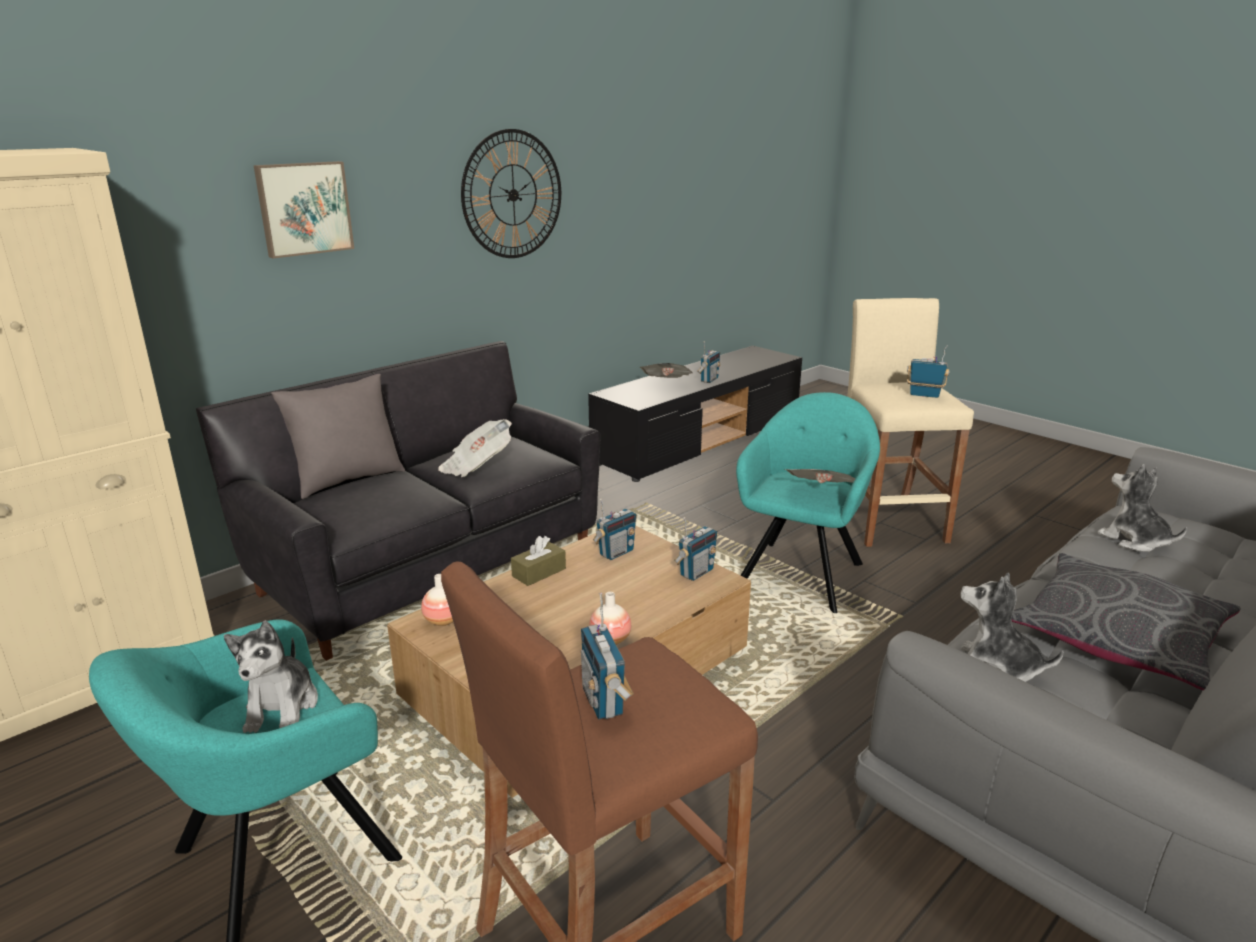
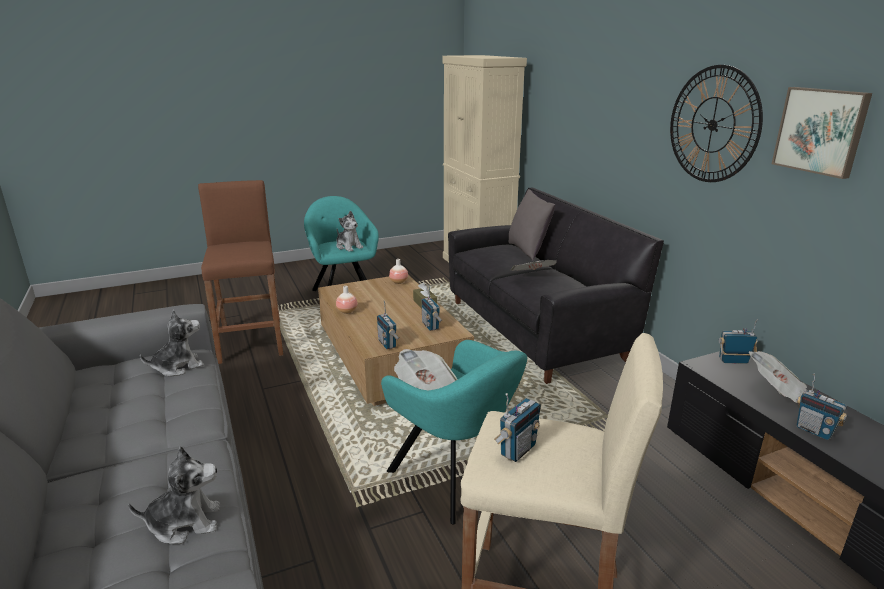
camera: 110 degrees right, 0 degrees up
plush toy [224,620,318,733] -> plush toy turned 150 degrees counterclockwise [336,211,363,252]
picture [253,161,354,259] -> picture moved to [772,87,872,179]
radio [581,593,634,720] -> radio moved to [719,319,758,364]
grey pillow [1011,553,1240,691] -> none

